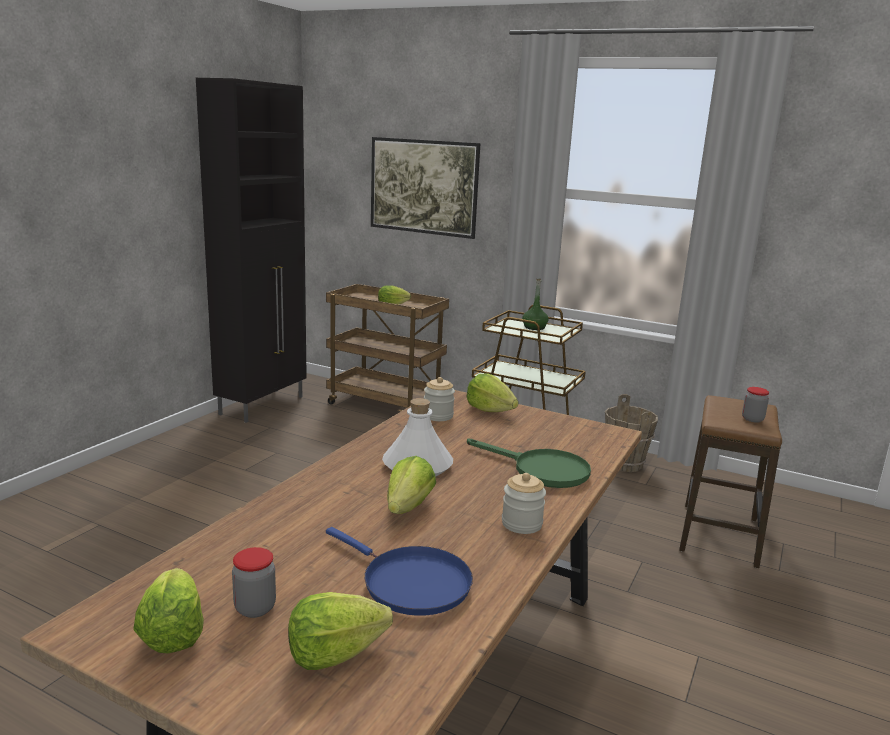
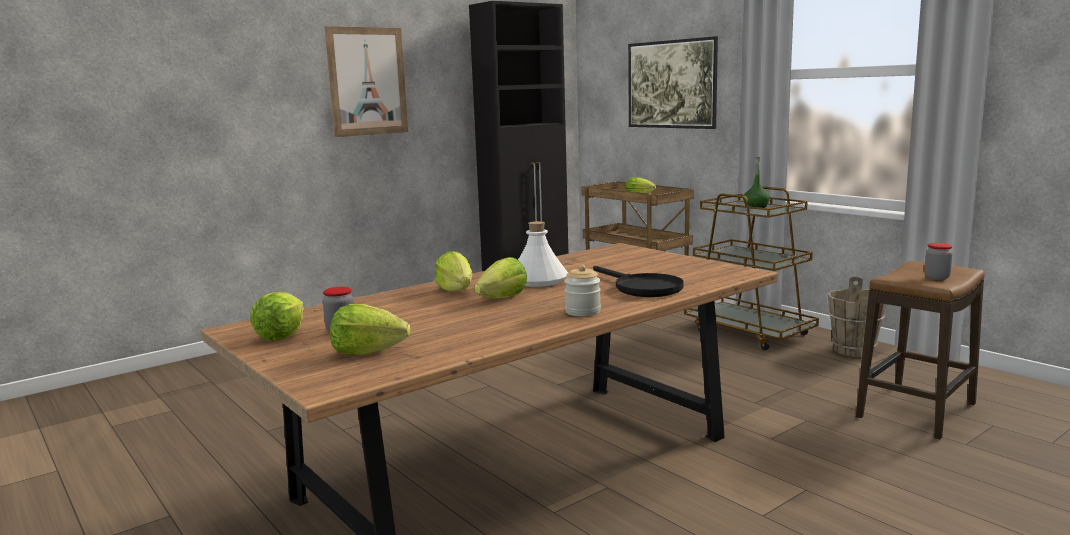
camera: 25 degrees right, 5 degrees down
blue frying pan [326,527,473,616] -> none
jar [424,377,455,421] -> none
lettuce [466,373,518,412] -> lettuce moved to [435,251,472,292]
green frying pan [467,438,591,488] -> black frying pan [593,266,684,297]
none -> picture [325,26,408,137]

